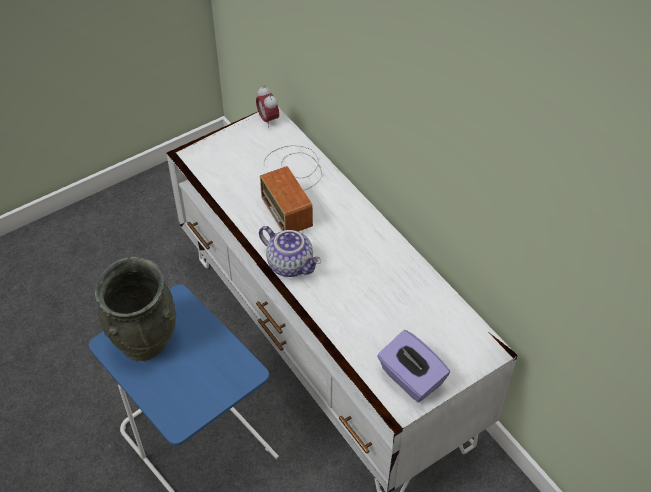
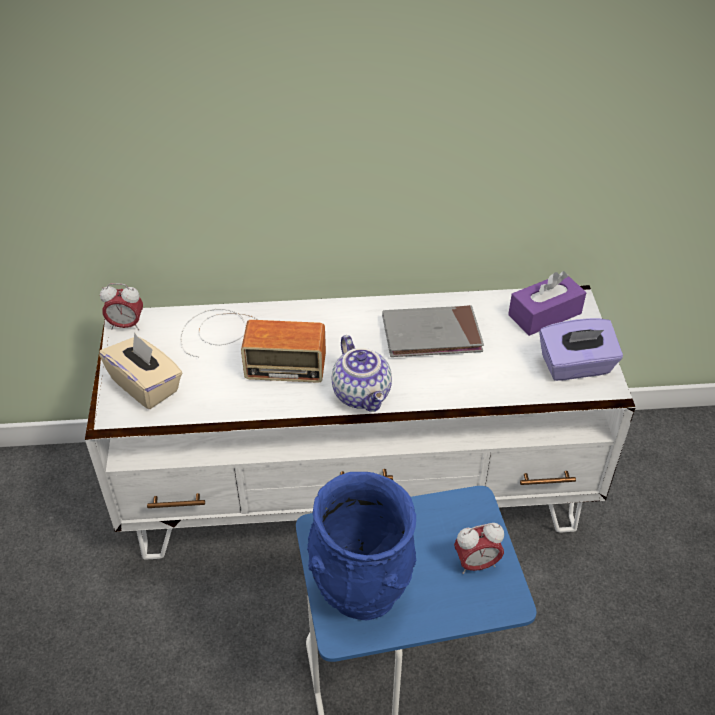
camera: 60 degrees left, 5 degrees down
grey vase [95,257,176,361] -> blue vase [307,472,417,620]
teapot [259,226,321,277] -> teapot turned 90 degrees clockwise [332,335,392,412]
none -> beige tissue box [99,332,182,409]
none -> grey book [382,305,484,357]
none -> alarm clock [454,523,504,574]
none -> purple tissue box [508,271,586,336]

